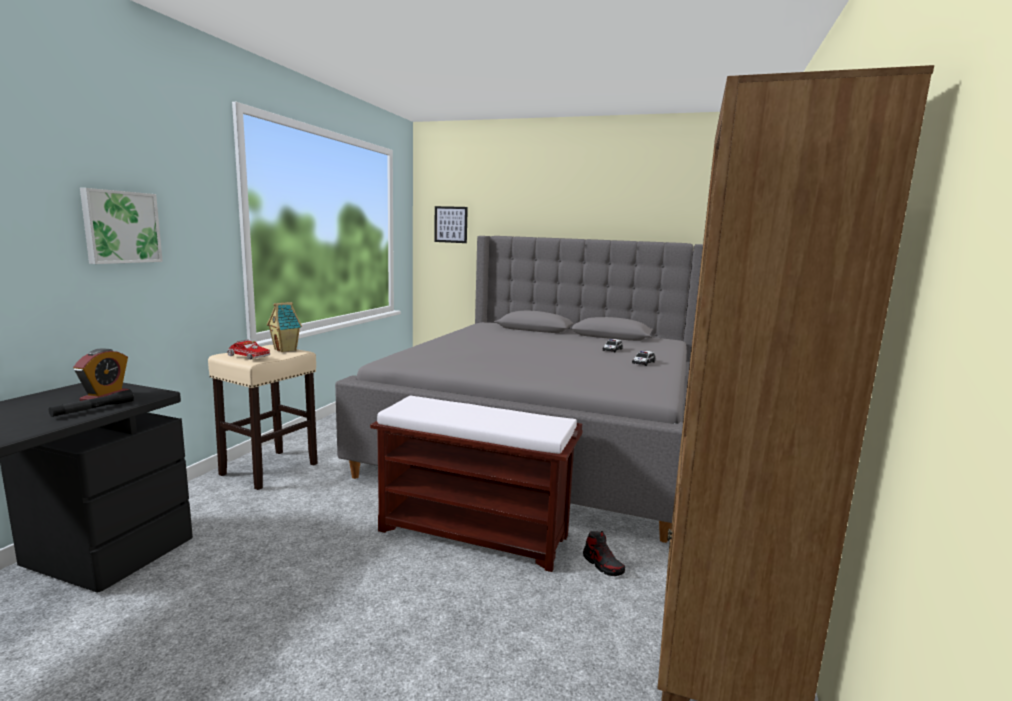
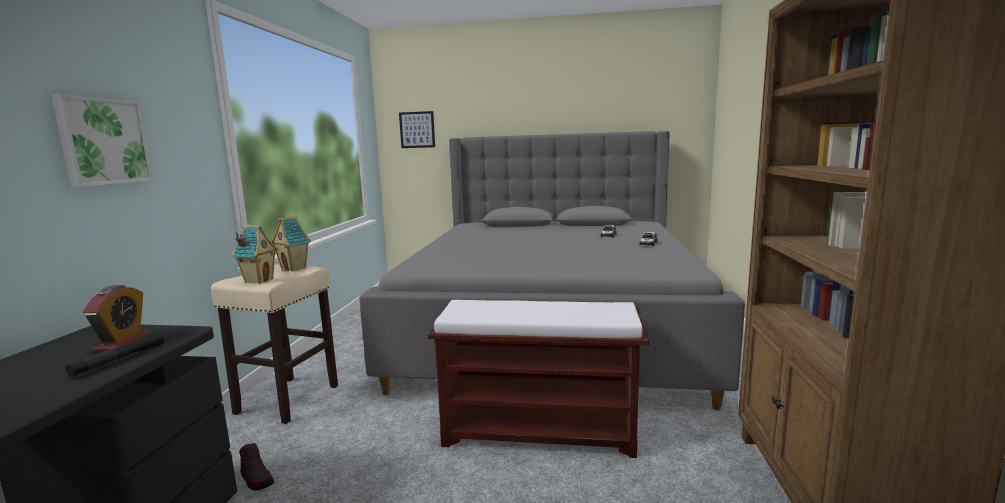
camera: 10 degrees left, 0 degrees up
toy truck [227,339,270,360] -> toy house [231,225,278,284]
shoe [583,531,625,576] -> shoe moved to [239,443,274,491]

